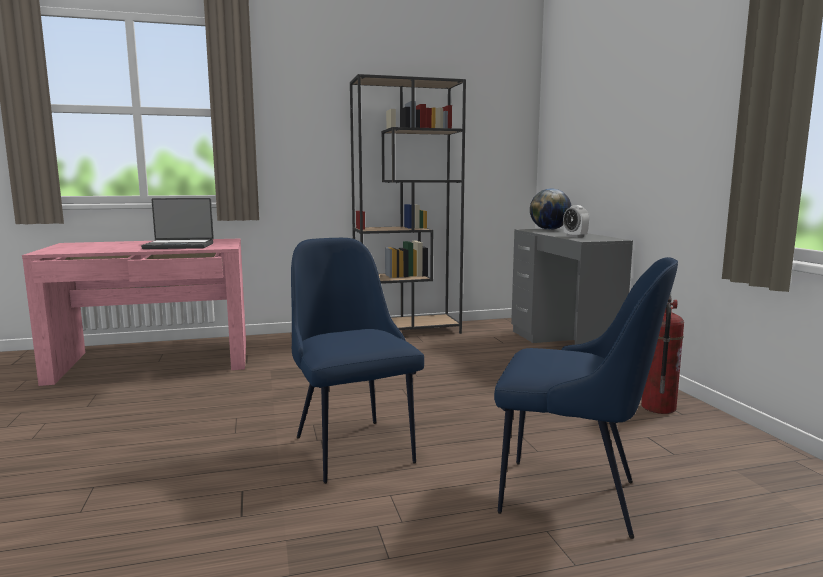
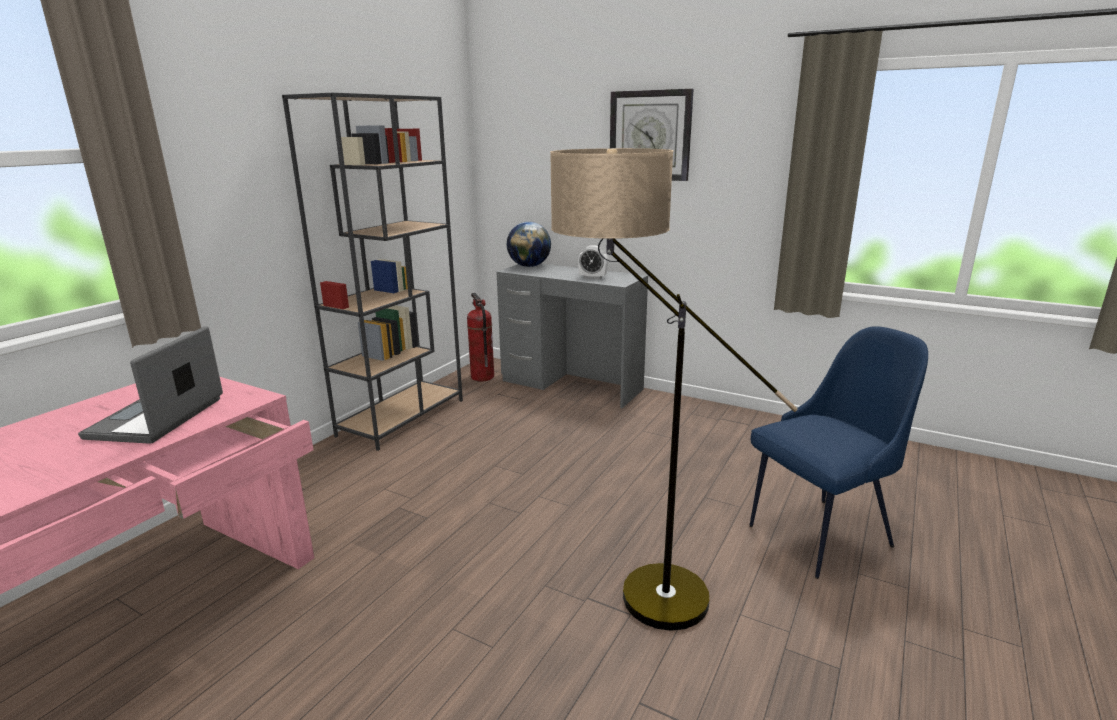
camera: 45 degrees left, 10 degrees up
laptop [141,198,214,249] -> laptop turned 150 degrees clockwise [78,327,223,444]
blue chair [291,238,424,484] -> floor lamp [550,148,798,631]
fire extinguisher [641,294,684,414] -> fire extinguisher moved to [467,293,494,381]
none -> wall clock [610,89,693,181]

